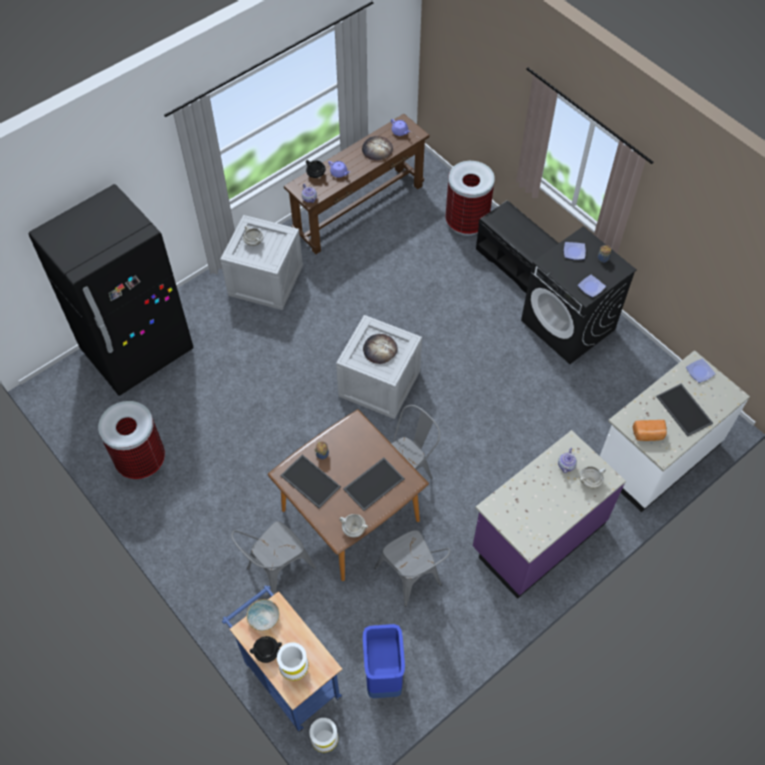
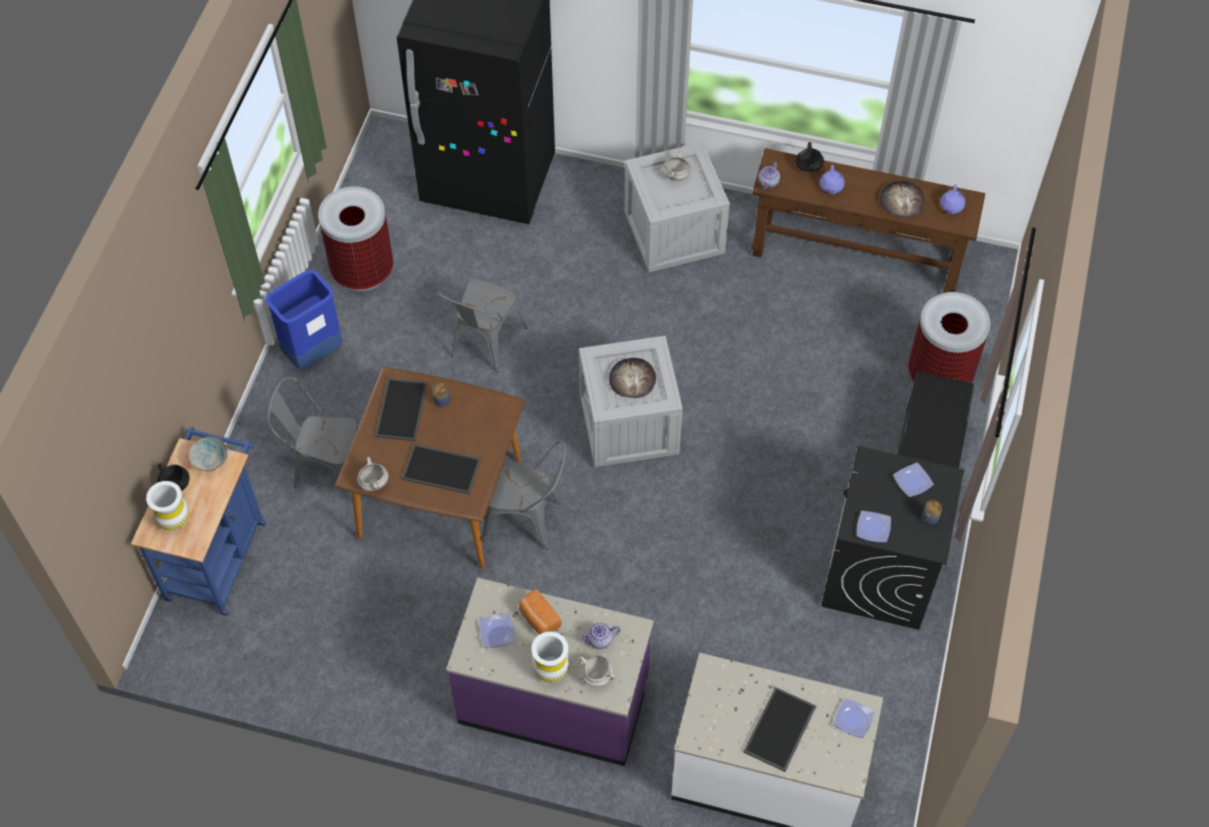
camera: 55 degrees right, 0 degrees up
white vase [309,718,338,753] -> white vase moved to [531,632,570,682]
blue trash can [363,624,405,698] -> blue trash can moved to [265,270,343,369]
grey chair [374,530,450,607] -> grey chair moved to [438,280,528,373]
bread [633,420,667,441] -> bread moved to [519,589,562,635]
none -> plate [479,614,515,647]

